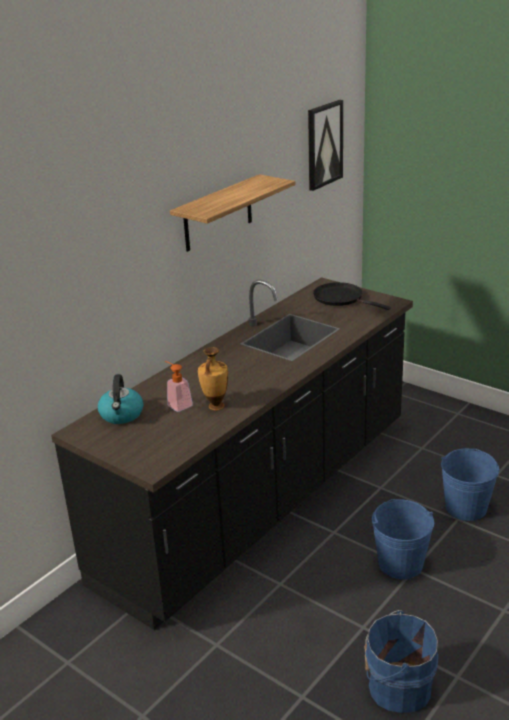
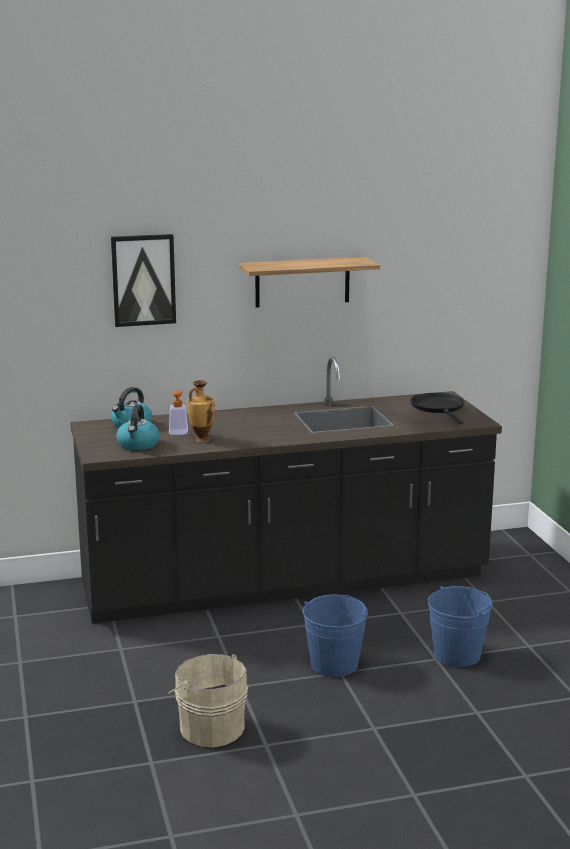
camera: 35 degrees right, 10 degrees down
picture [308,100,343,191] -> picture moved to [111,234,176,327]
blue bucket [364,610,438,713] -> beige bucket [168,654,248,748]
none -> kettle [116,405,160,450]

